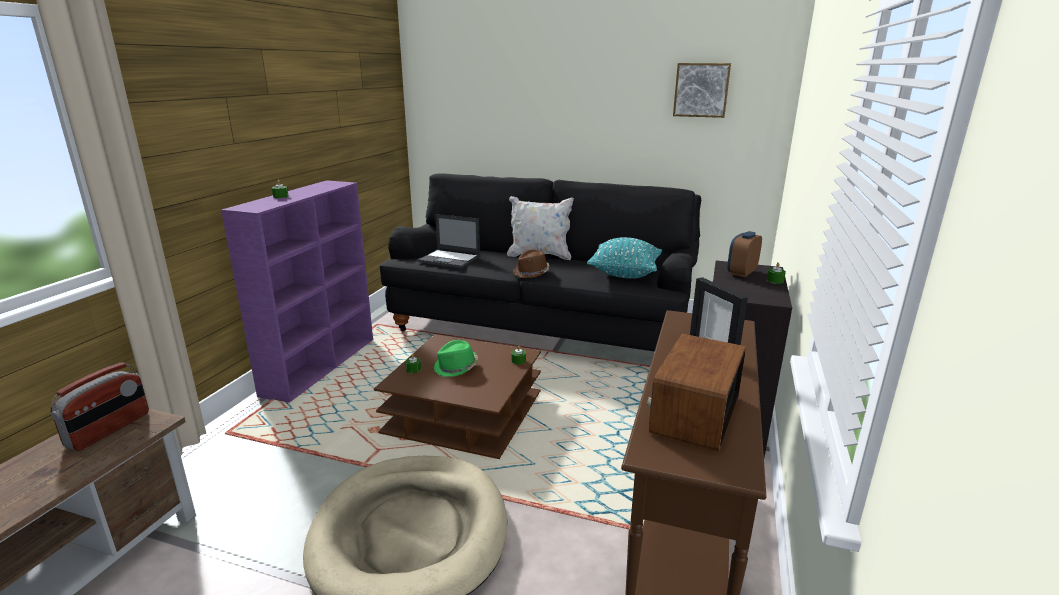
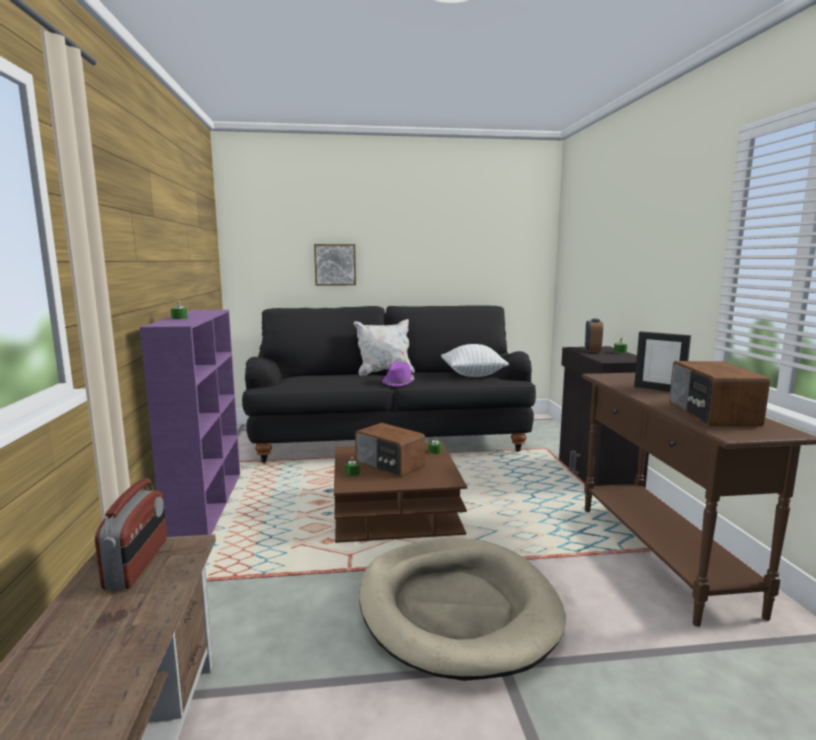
camera: 25 degrees left, 10 degrees down
laptop [418,214,480,268] -> none
green hat [434,340,478,377] -> radio [355,423,425,477]
brown hat [513,249,550,278] -> purple hat [382,362,415,386]
turquoise pillow [587,237,662,279] -> white pillow [441,344,509,377]
picture [673,63,731,118] -> picture moved to [314,244,356,286]

